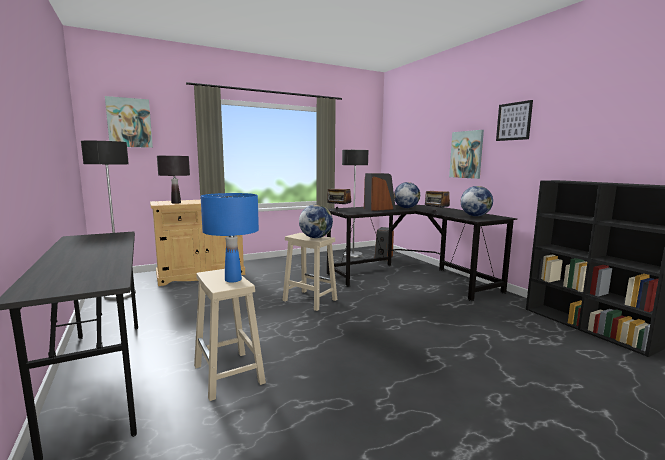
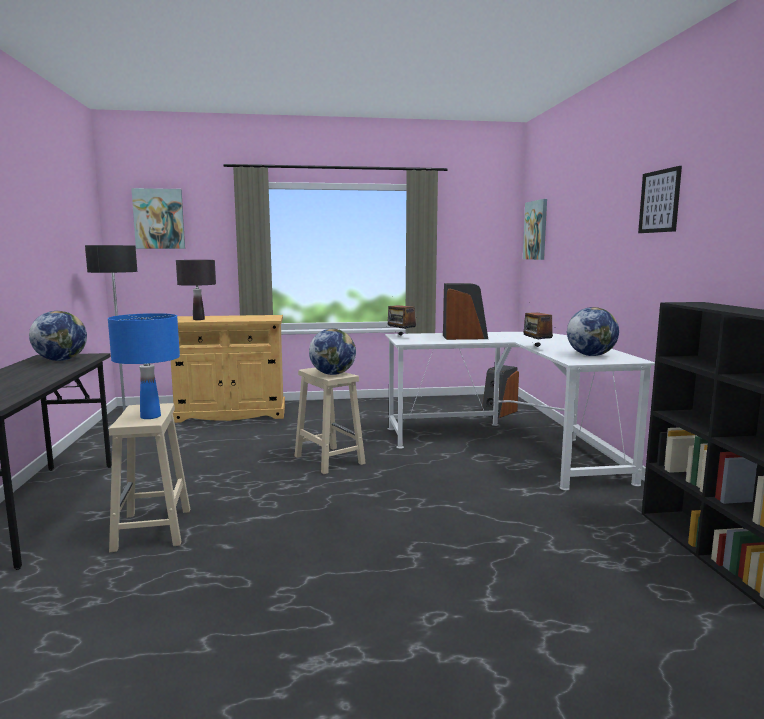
camera: 20 degrees right, 0 degrees up
black desk [326,205,517,301] -> white desk [385,332,655,490]
floor lamp [342,150,368,258] -> none
globe [394,182,420,208] -> globe moved to [29,311,87,361]
picture [449,130,484,179] -> picture moved to [523,199,547,260]

